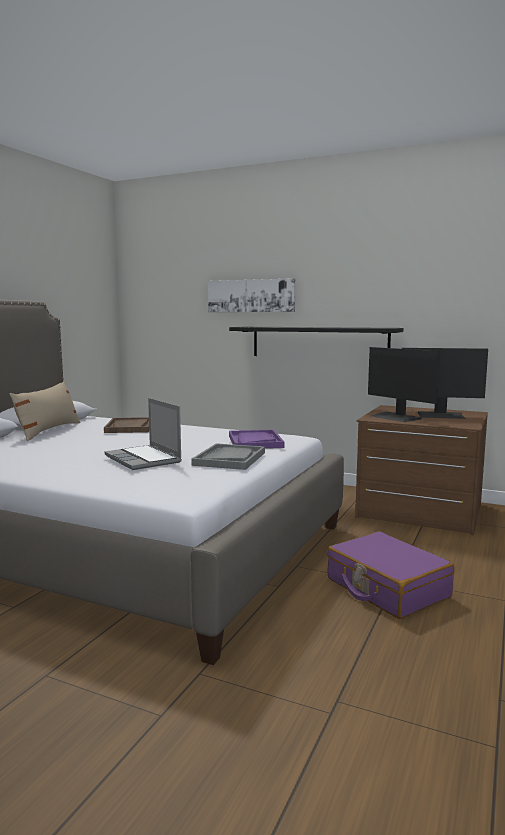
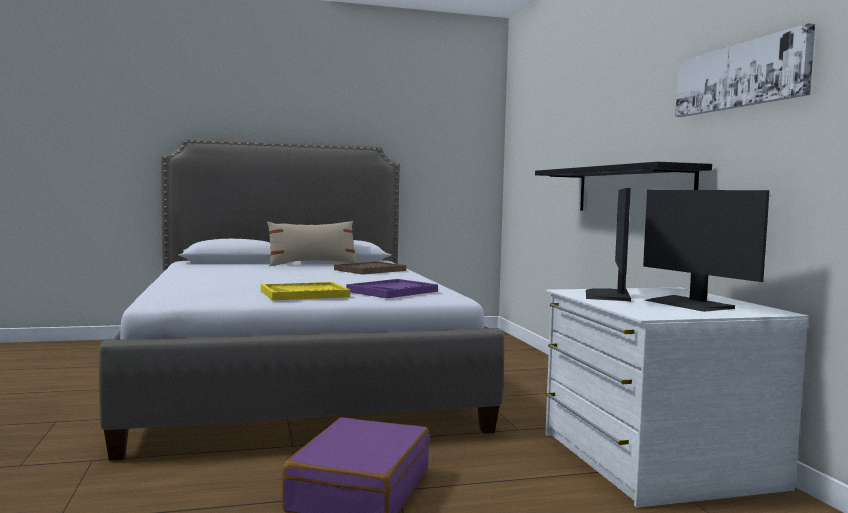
camera: 50 degrees right, 5 degrees down
laptop [105,398,182,470] -> none
grey tray [191,443,265,470] -> yellow tray [261,282,350,300]
picture [208,278,296,312] -> picture moved to [675,23,815,117]
brown dresser [355,405,488,535] -> white dresser [545,288,808,508]

